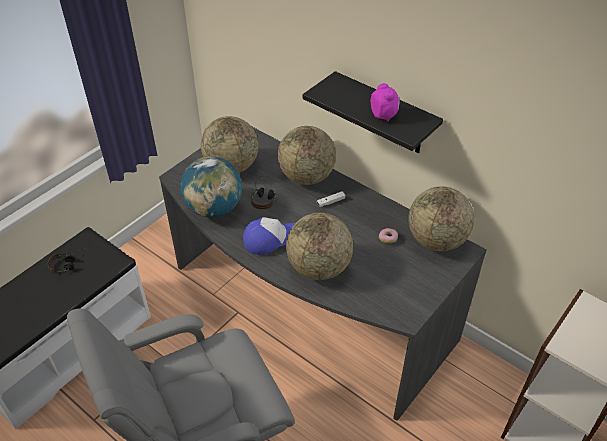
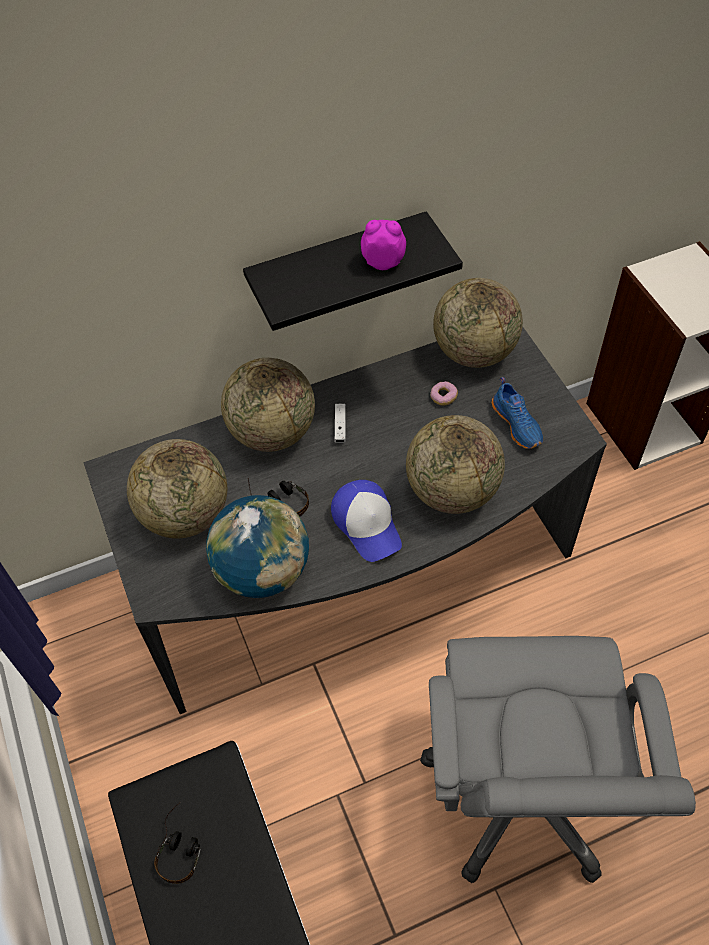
camera: 60 degrees left, 10 degrees up
cap [243,217,295,255] -> cap turned 150 degrees clockwise [331,480,402,562]
none -> blue shoe [492,377,543,449]

